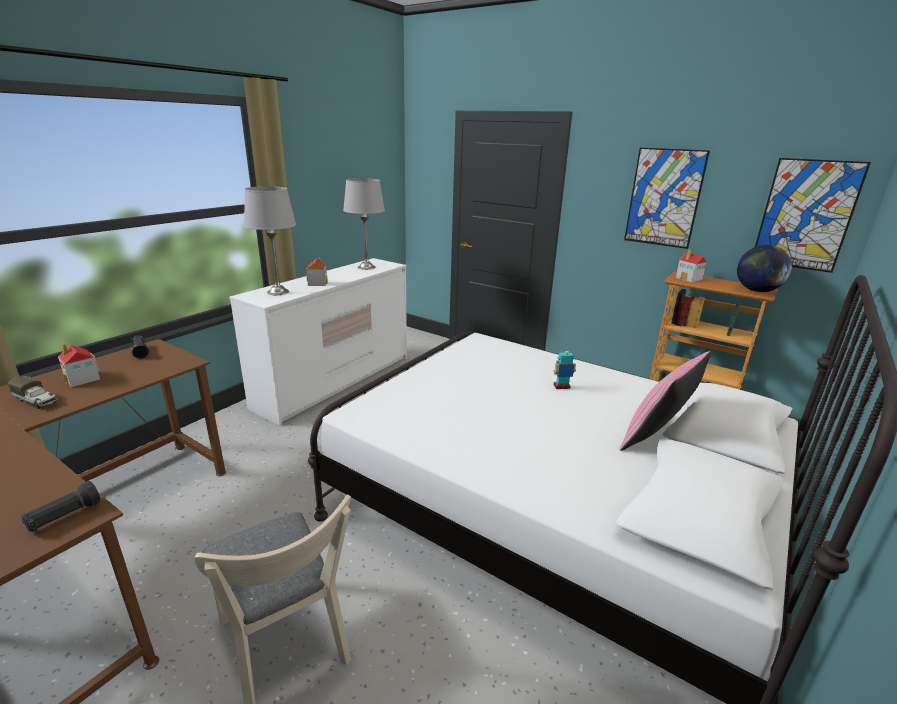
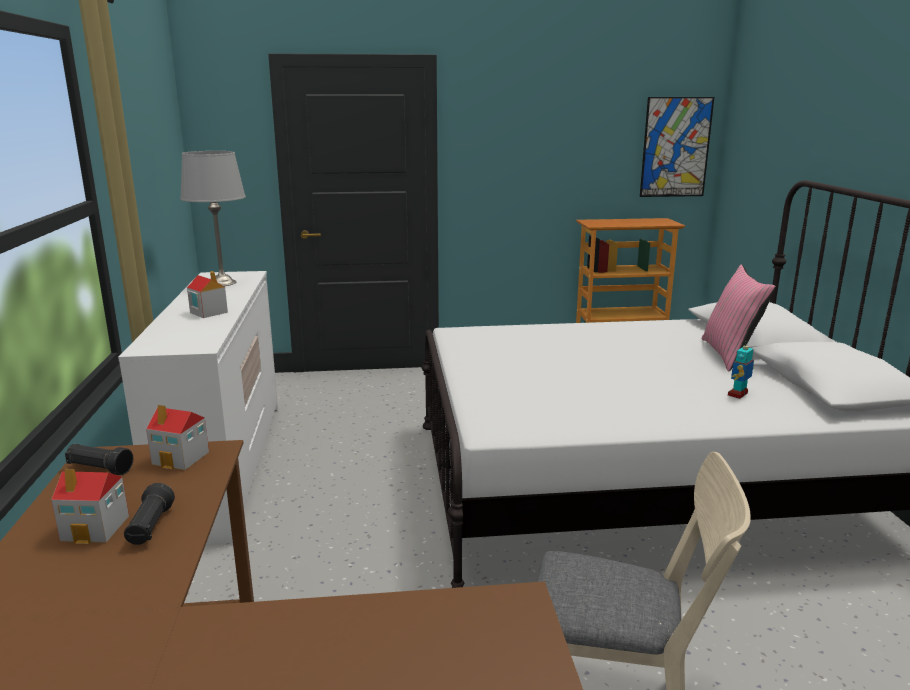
camera: 40 degrees left, 5 degrees down
toy truck [8,376,58,409] -> none
black flashlight [21,481,101,532] -> black flashlight moved to [124,483,175,545]
grey table lamp [244,186,296,295] -> none
toy robot [553,347,576,389] -> toy robot moved to [728,340,754,399]
picture [624,148,710,249] -> none
toy house [676,250,707,282] -> toy house moved to [146,405,209,470]
globe [737,245,792,292] -> none

